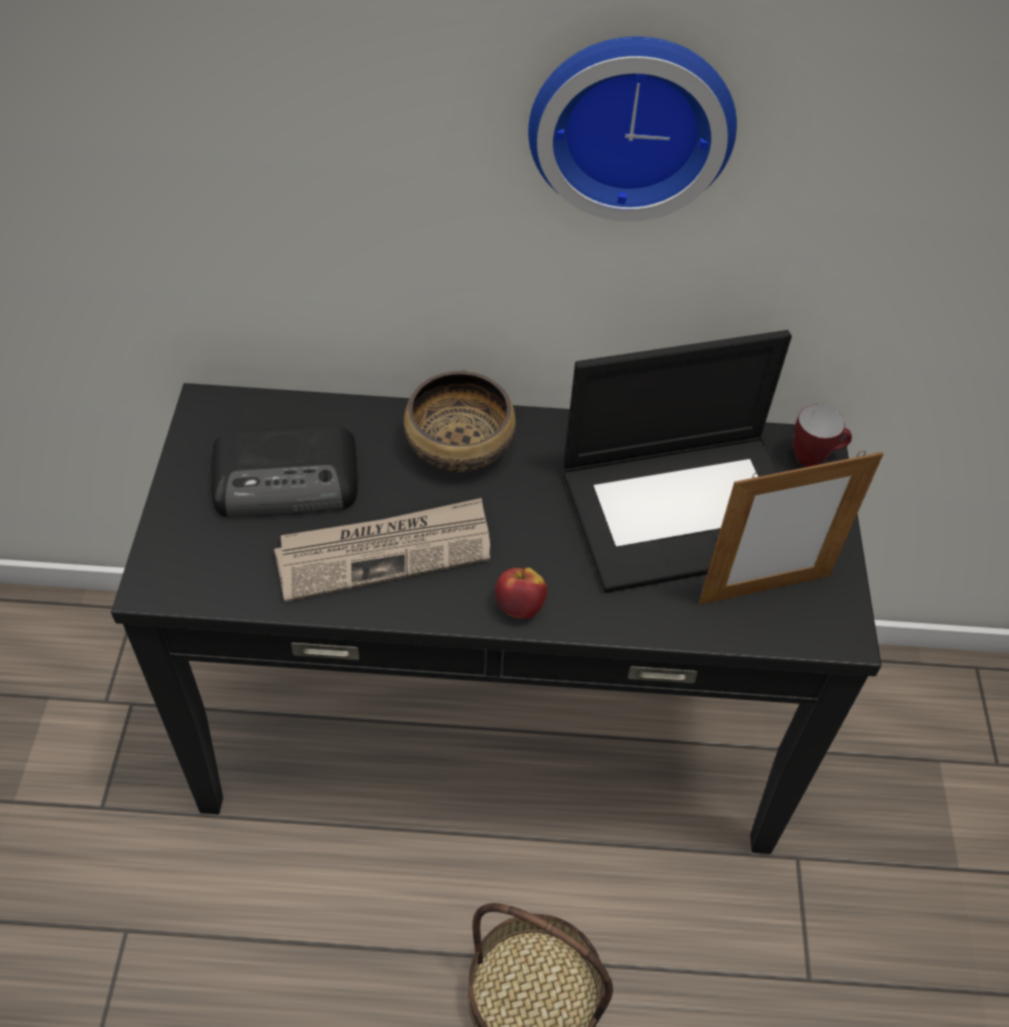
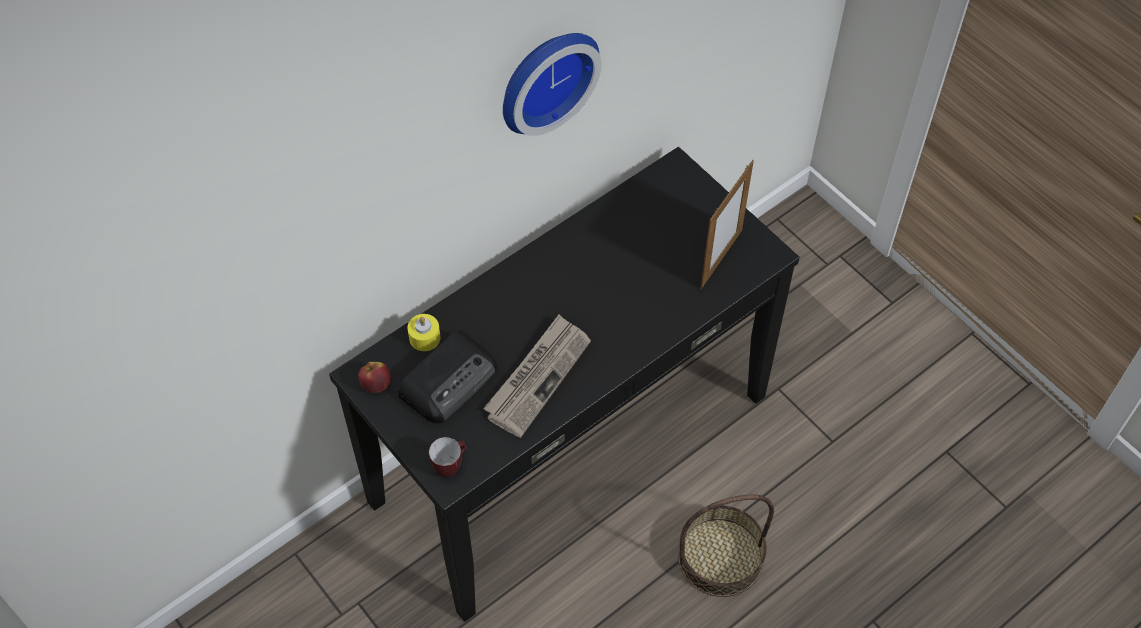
camera: 40 degrees left, 5 degrees up
bowl [404,371,516,472] -> none
apple [495,567,547,618] -> apple moved to [358,362,391,393]
laptop [563,330,792,593] -> none
mug [793,404,852,467] -> mug moved to [429,437,466,477]
none -> yellow candle [407,314,441,351]

